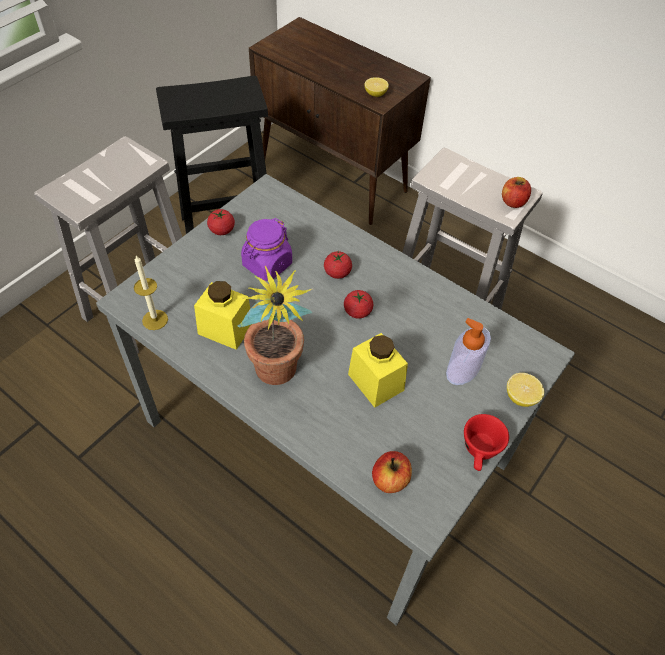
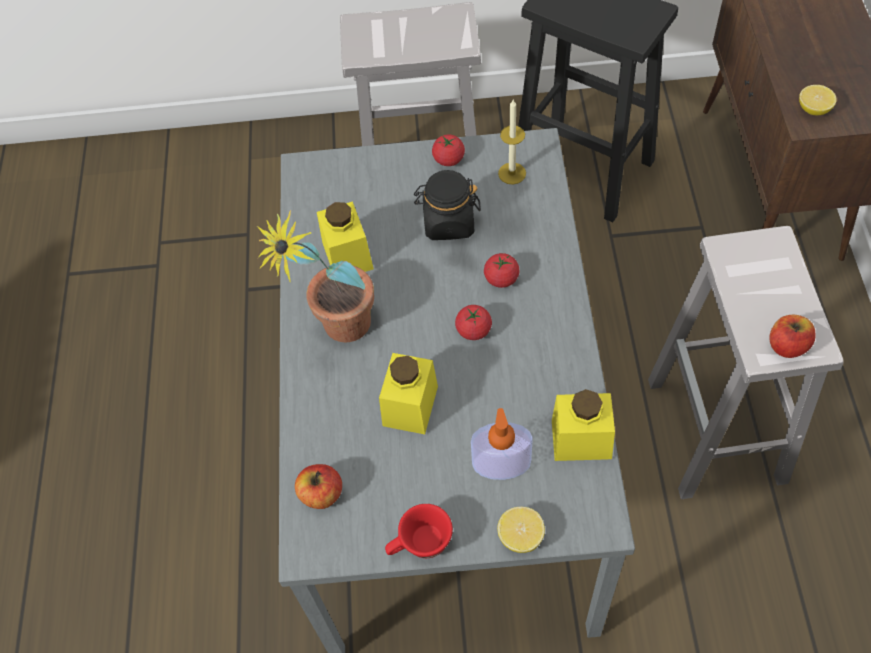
camera: 55 degrees right, 5 degrees up
candle [134,255,168,330] -> candle moved to [498,100,526,184]
purple jar [241,218,292,281] -> black jar [414,170,481,240]
none -> yellow jar [552,389,615,461]

